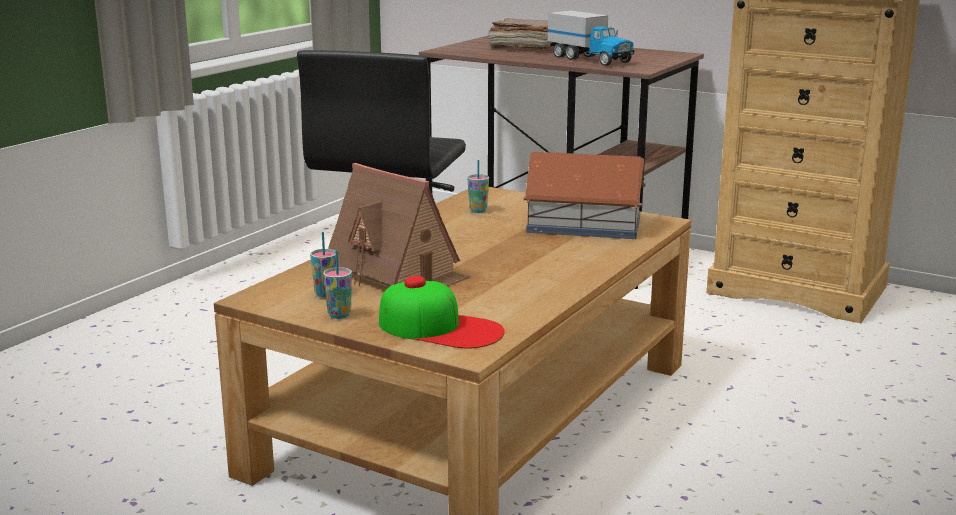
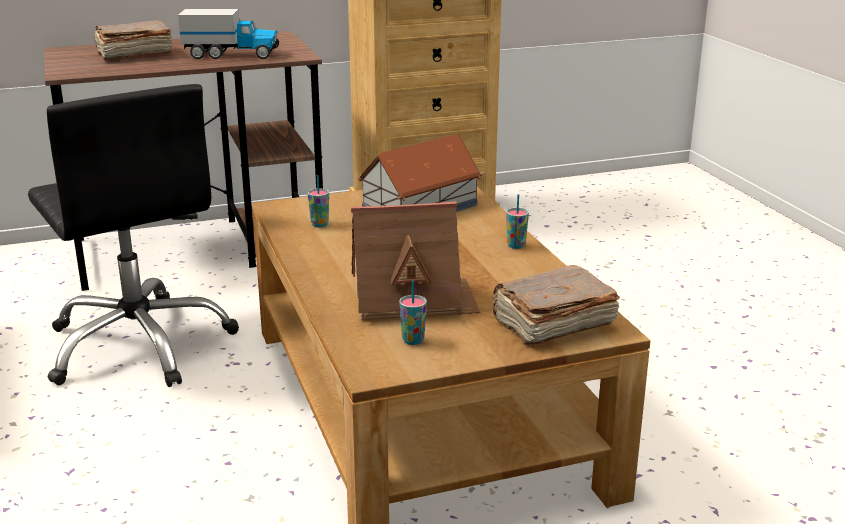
camera: 50 degrees left, 5 degrees up
cup [323,250,352,319] -> cup moved to [506,194,529,249]
cap [379,276,505,349] -> brown book [491,265,620,347]

